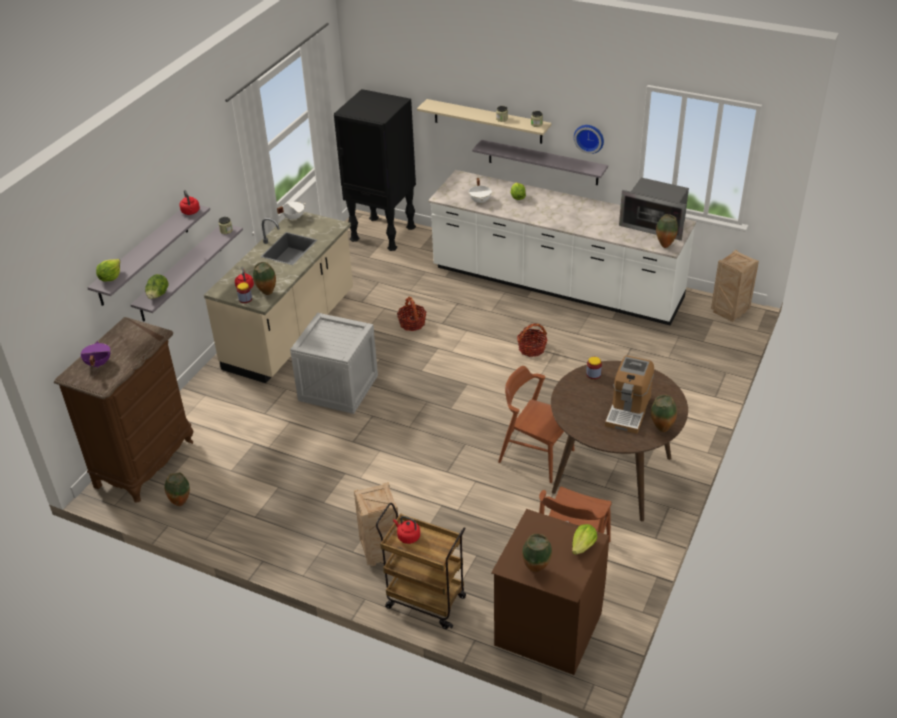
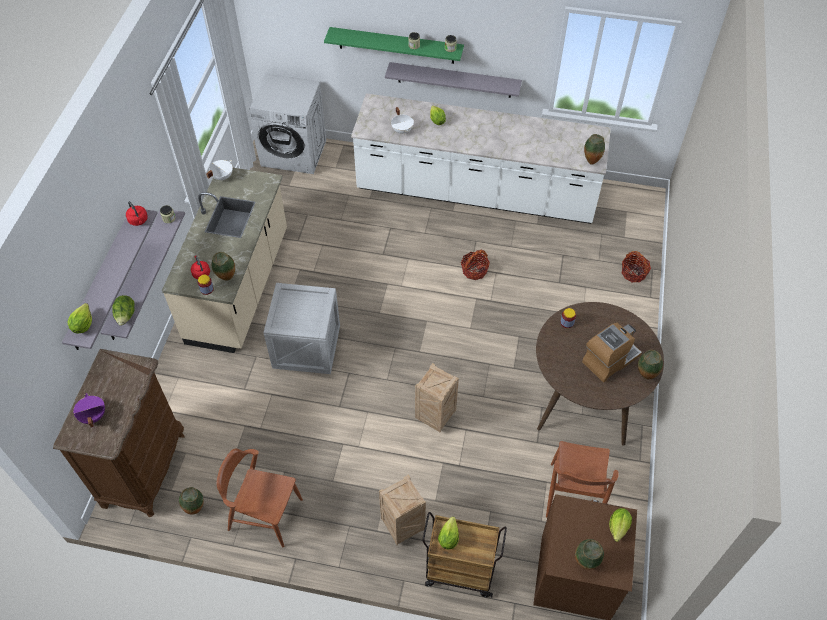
camera: 15 degrees left, 15 degrees up
black cabinet [334,89,416,251] -> white washing machine [250,74,326,174]
red kettle [393,516,420,544] -> lettuce [438,516,459,549]
basket [397,297,426,331] -> basket moved to [622,251,651,282]
beige shelf [417,99,552,144] -> green shelf [324,27,464,64]
brown chair [498,366,574,483] -> brown chair moved to [217,448,303,548]
wall clock [574,125,604,154] -> none
coffee machine [605,355,654,434] -> coffee machine turned 135 degrees counterclockwise [582,323,642,382]
microwave [619,177,689,241] -> none
crate [711,250,759,322] -> crate moved to [415,363,459,433]

